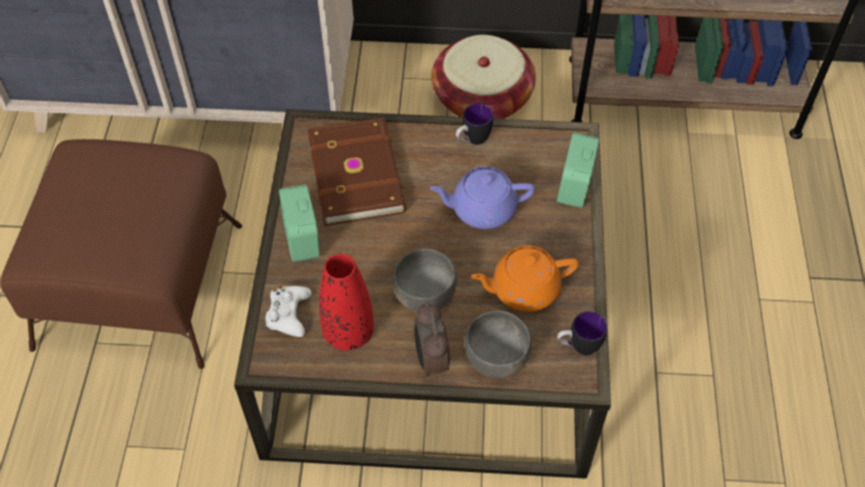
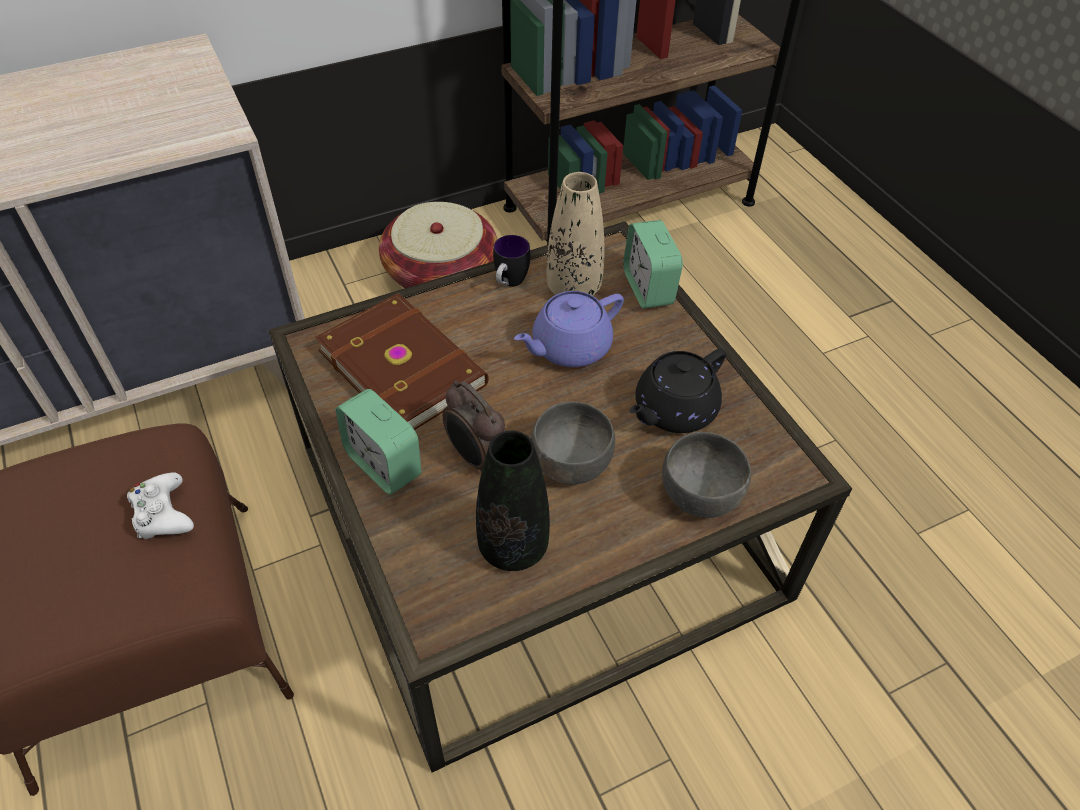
camera: 30 degrees left, 5 degrees down
white game controller [266,286,312,337] -> white game controller moved to [127,473,194,539]
red vase [319,254,374,350] -> black vase [476,431,550,571]
alarm clock [414,302,450,377] -> alarm clock moved to [442,380,506,473]
orange teapot [471,245,578,312] -> black teapot [629,349,726,433]
mug [557,311,607,355] -> none
none -> beige vase [547,172,604,296]

